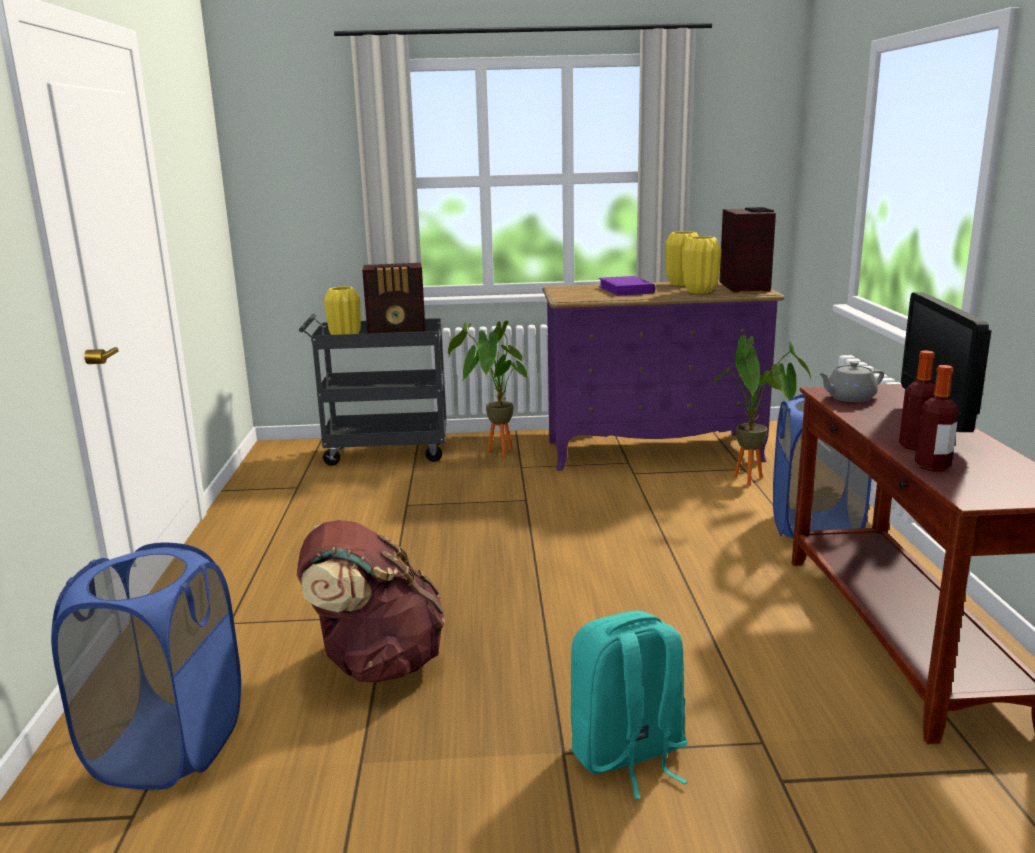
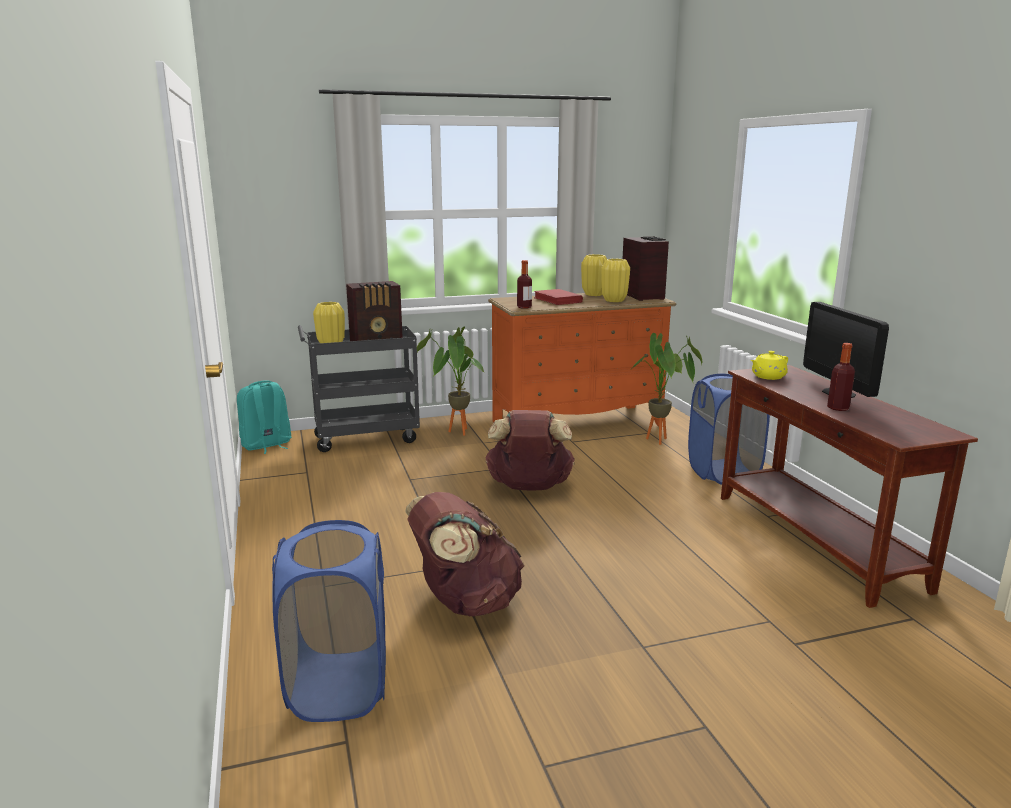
camera: 15 degrees left, 0 degrees up
purple dresser [542,280,784,471] -> orange dresser [488,293,676,427]
turquoise backpack [571,611,688,799] -> turquoise backpack moved to [237,380,292,454]
purple book [599,276,656,295] -> red book [534,289,583,305]
grey teapot [818,361,884,402] -> yellow teapot [751,351,788,380]
bottle [915,365,959,471] -> bottle moved to [517,260,532,309]
none -> brown backpack [485,410,575,490]

